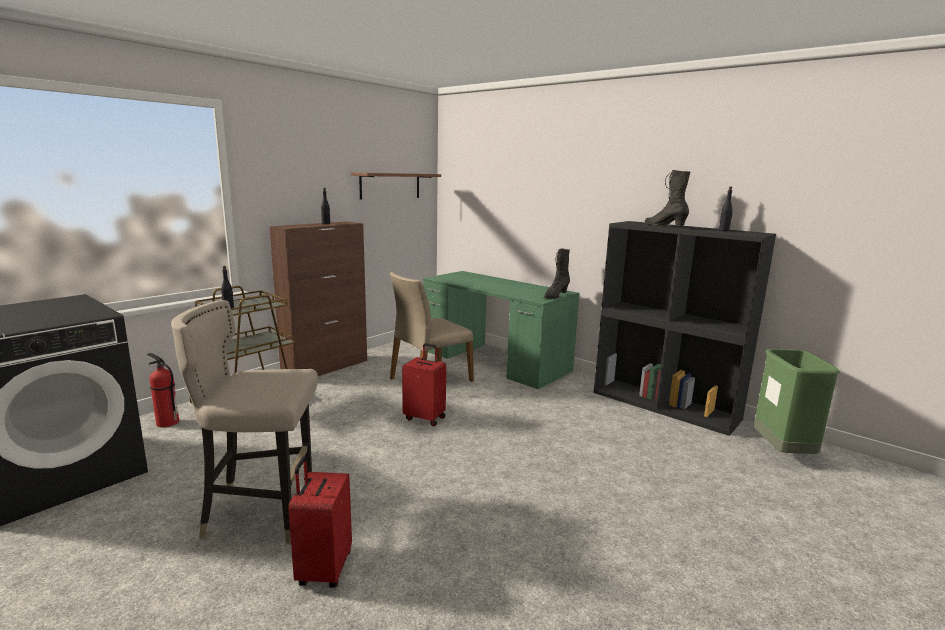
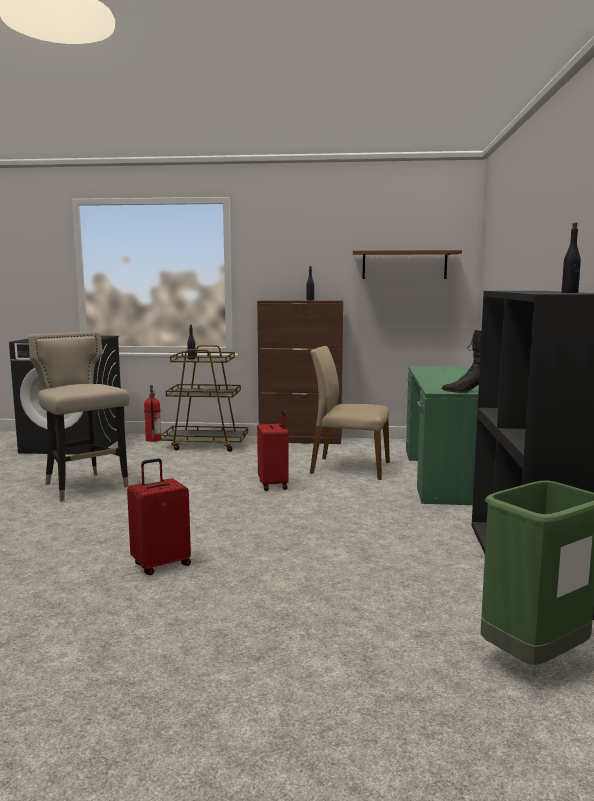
camera: 55 degrees right, 5 degrees down
red suitcase [288,456,352,588] -> red suitcase moved to [127,458,191,575]
black boot [645,170,690,226] -> none

